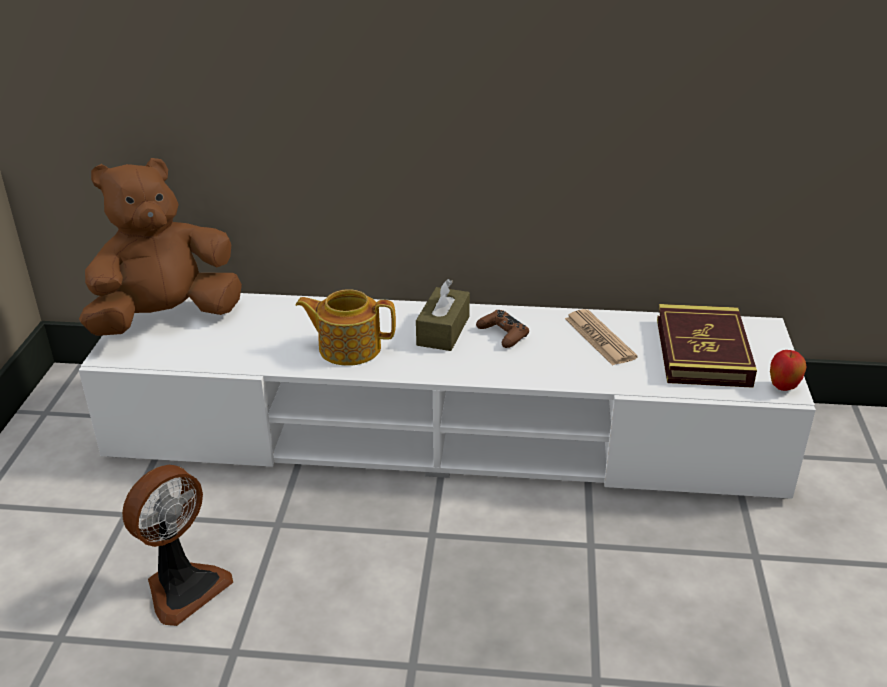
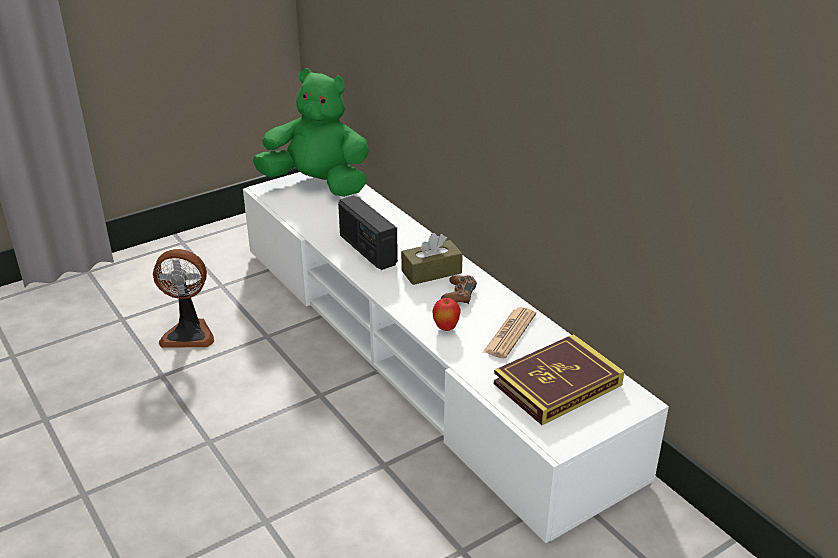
camera: 50 degrees right, 0 degrees up
brown plush toy [79,158,242,336] -> green plush toy [253,68,369,197]
teapot [295,289,396,366] -> radio [338,195,398,270]
apple [770,350,807,391] -> apple moved to [432,298,461,331]

